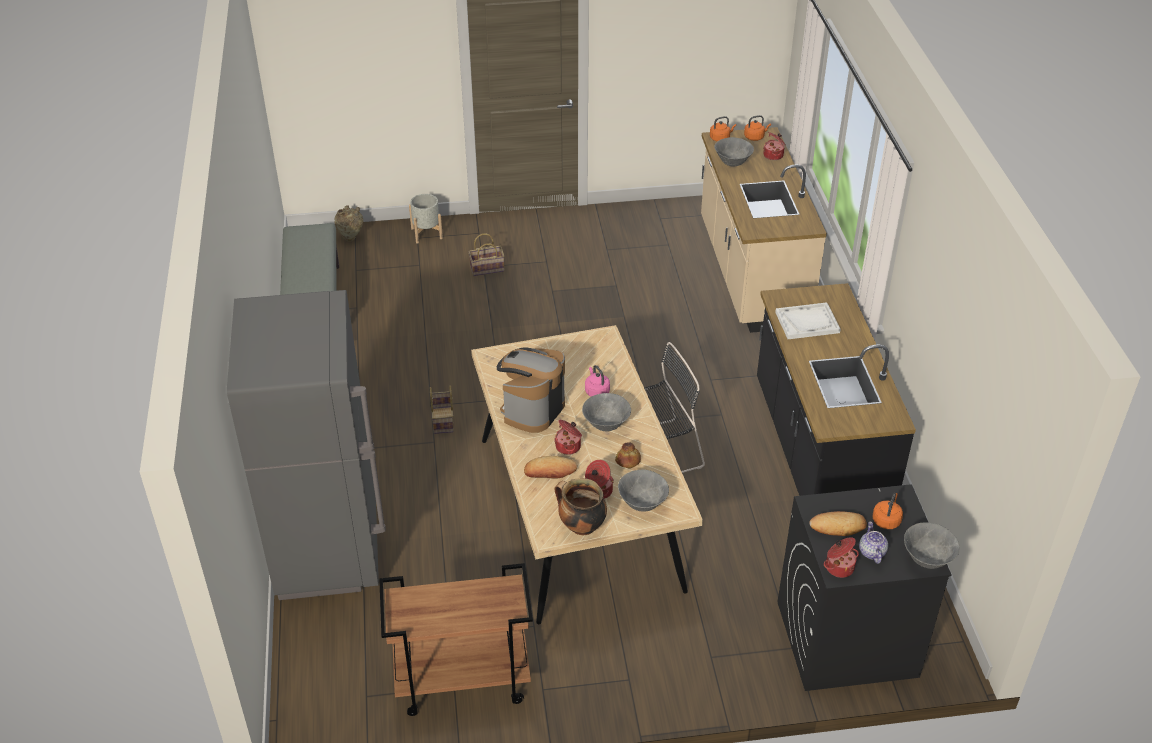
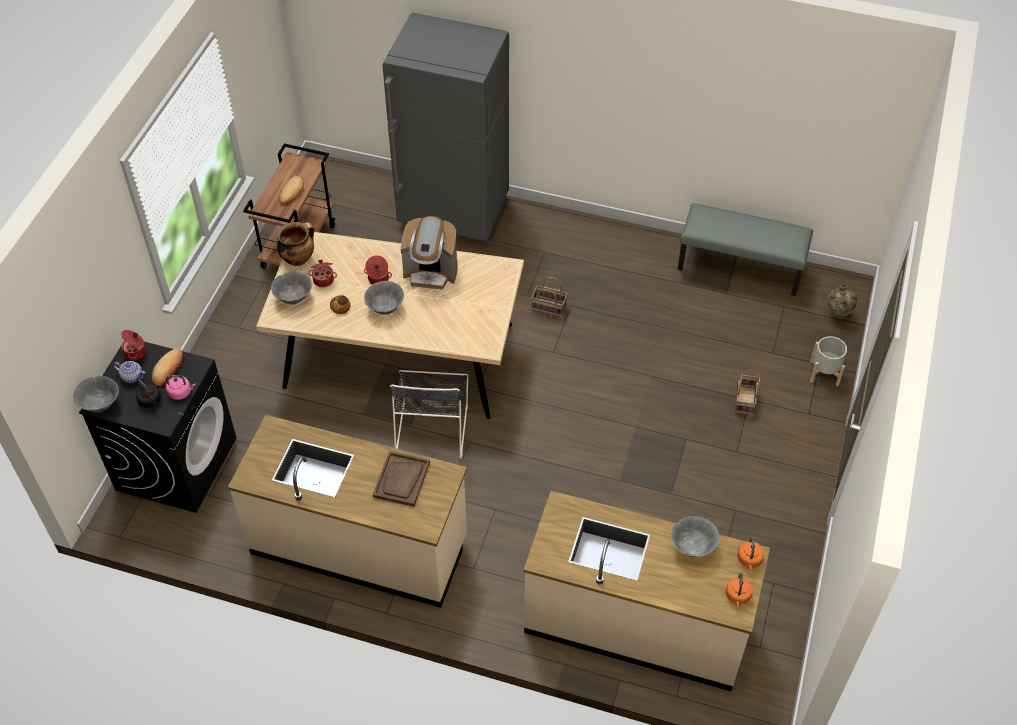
camera: 115 degrees right, 10 degrees up
coffee machine [497,348,565,433] -> coffee machine turned 135 degrees clockwise [401,216,458,290]
bread [524,456,578,479] -> bread moved to [279,176,304,203]
pink kettle [585,365,610,397] -> pink kettle moved to [166,375,196,400]
black counter [757,283,916,496] -> beige counter [228,415,467,608]
cooking pot [763,132,786,160] -> none
white tray [775,302,841,339] -> brown tray [373,451,430,507]
orange kettle [873,493,903,529] -> black kettle [136,380,161,408]

